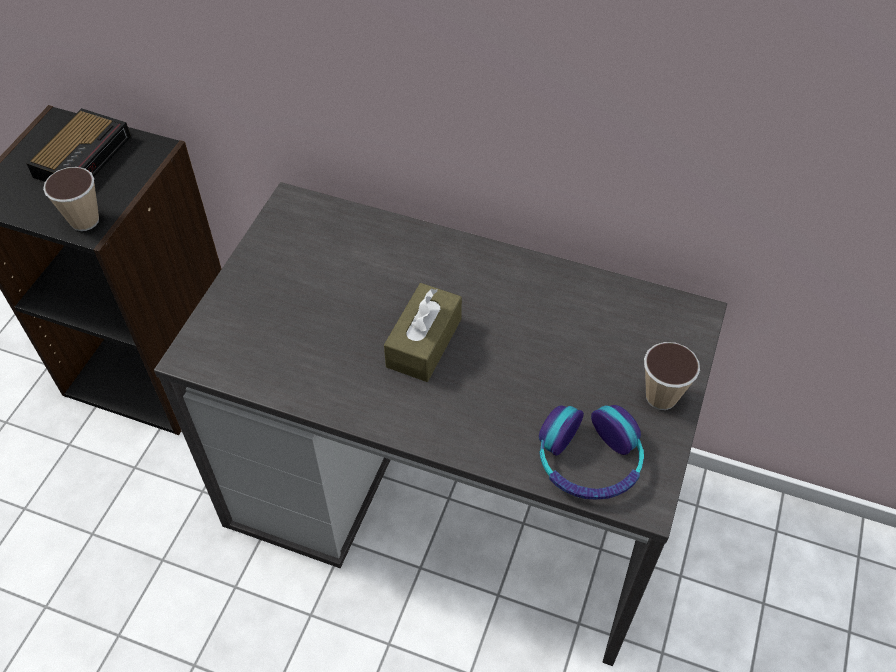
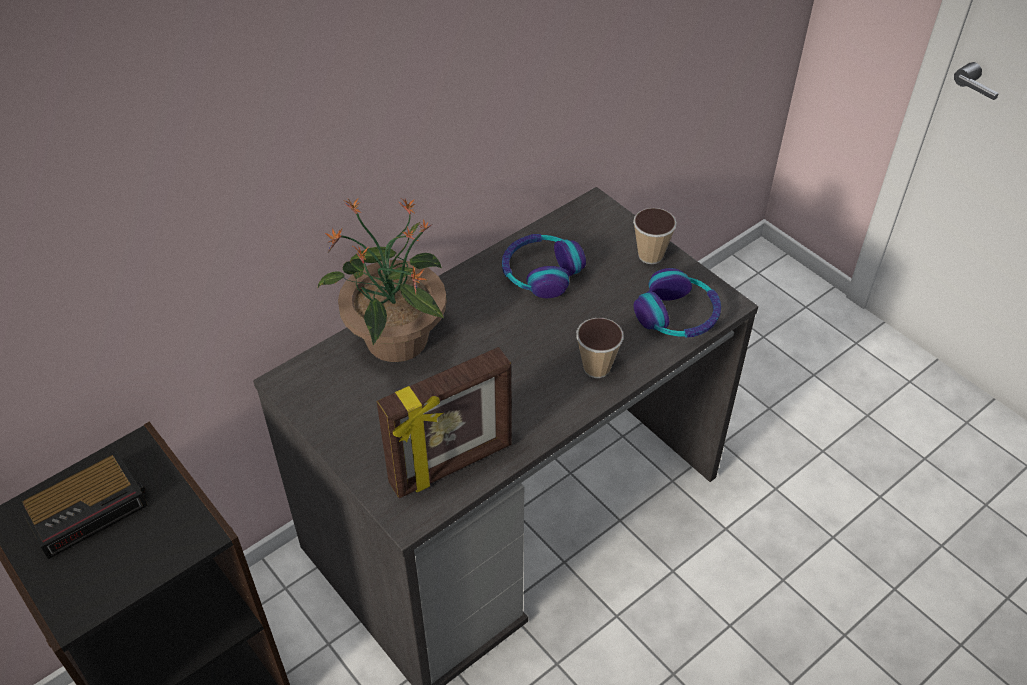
camera: 60 degrees left, 5 degrees down
alarm clock [26,108,131,182] -> alarm clock turned 90 degrees clockwise [17,451,148,559]
cup [43,167,99,231] -> cup moved to [576,318,624,378]
brown tissue box [384,283,462,382] -> none
none -> potted plant [317,197,447,362]
none -> picture frame [377,347,511,498]
none -> headphones [502,234,586,298]

